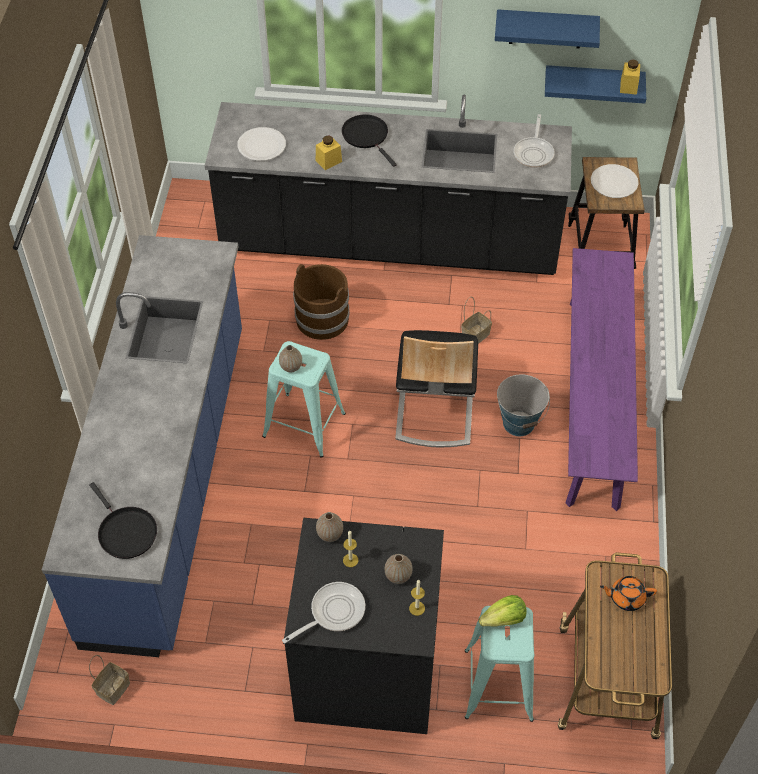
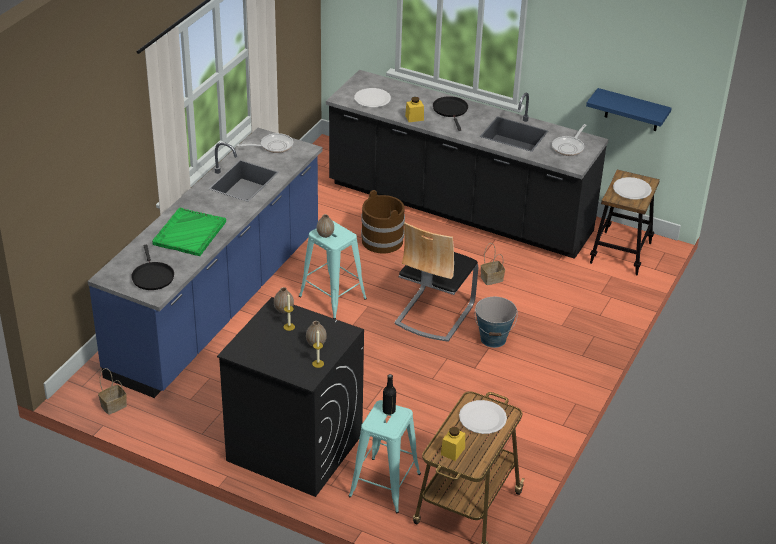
camera: 20 degrees right, 15 degrees down
frying pan [282,582,365,644] -> frying pan moved to [237,133,293,153]
lettuce [479,595,526,627] -> black bottle [382,374,396,415]
blue shelf [495,9,600,49] -> none
purple bench [566,248,638,511] -> none
orange teapot [600,576,657,611] -> white plate [459,400,507,434]
yellow jar [620,60,640,95] -> yellow jar moved to [441,427,465,461]
none -> green tray [152,208,226,256]

